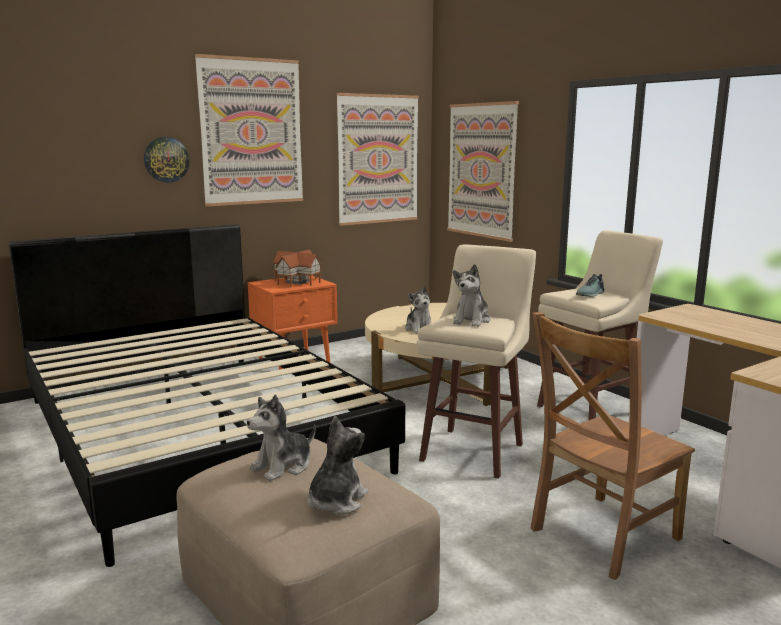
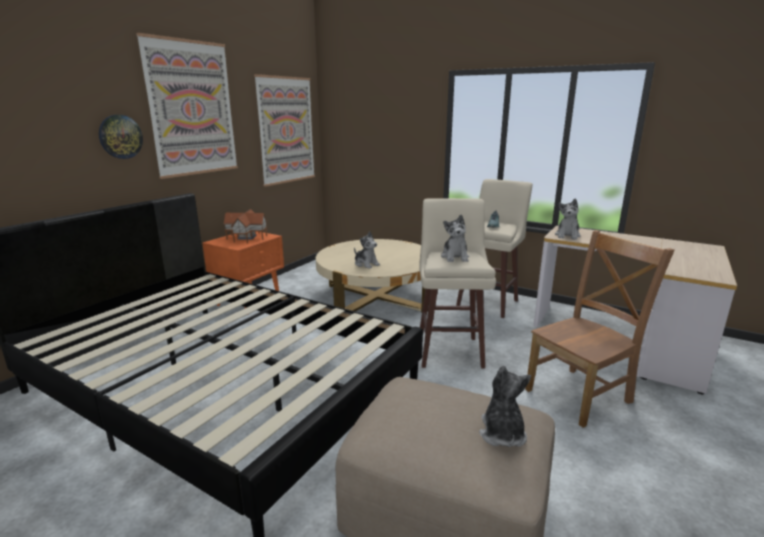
camera: 25 degrees left, 5 degrees up
plush toy [247,395,316,481] -> plush toy moved to [555,199,581,240]
picture [447,101,519,242] -> none
brown chair [531,312,695,580] -> brown chair turned 150 degrees counterclockwise [525,230,675,428]

